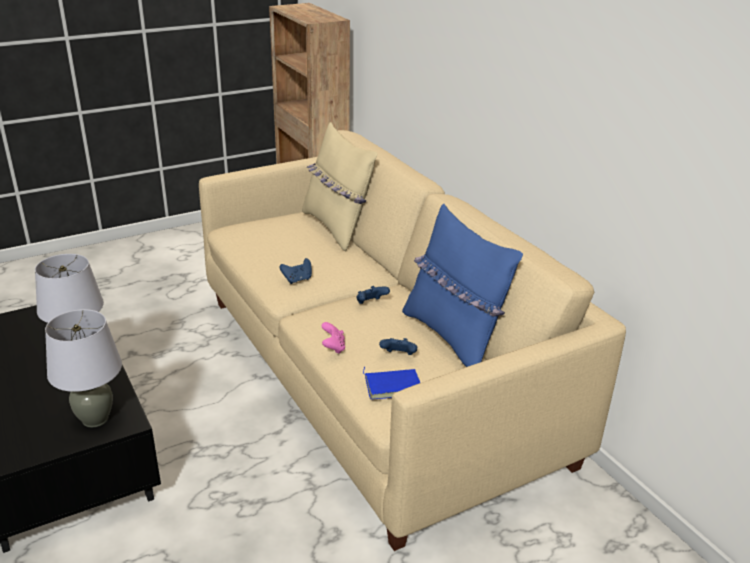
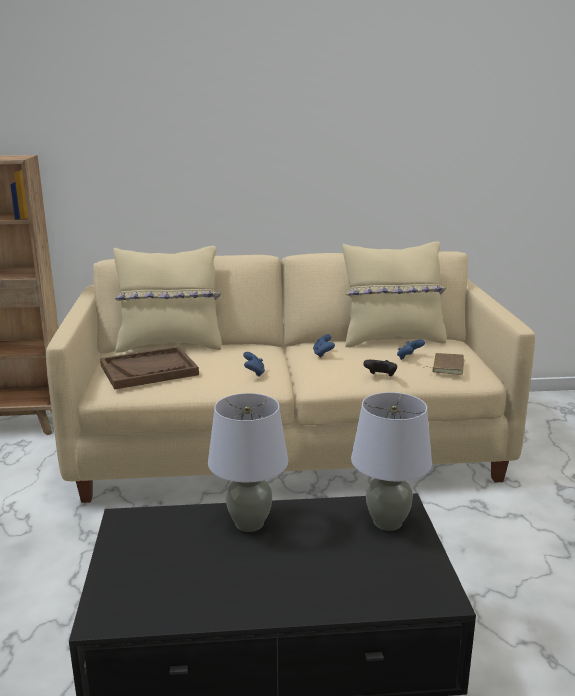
camera: 65 degrees left, 10 degrees down
pink game controller [321,322,345,354] -> black game controller [363,360,397,376]
blue book [363,367,420,399] -> brown book [423,353,464,375]
blue pillow [402,203,523,367] -> beige pillow [343,241,447,347]
none -> brown tray [100,346,199,390]

